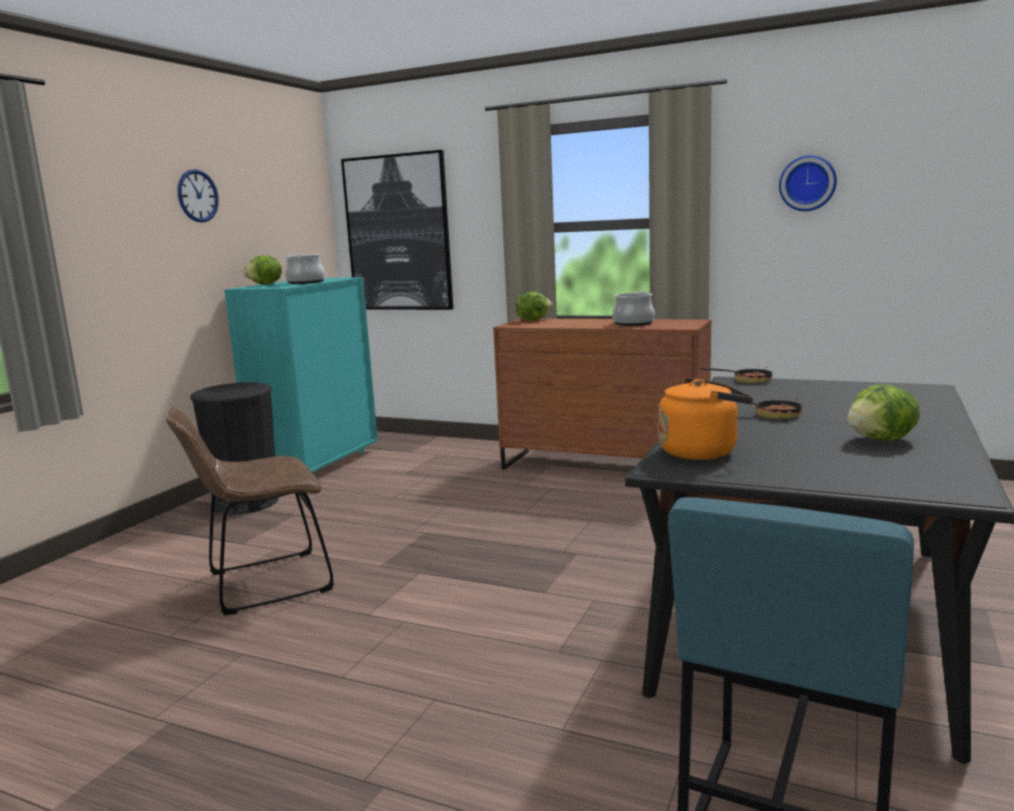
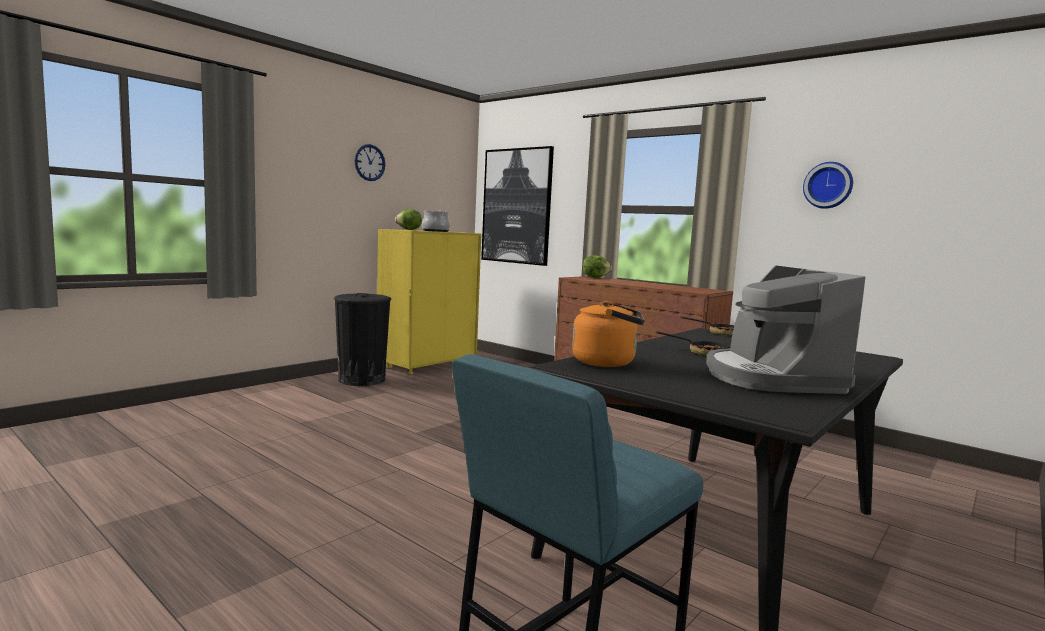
camera: 15 degrees right, 5 degrees down
brown chair [166,407,334,615] -> none
turquoise cabinet [224,277,378,473] -> yellow cabinet [377,229,481,374]
cooking pot [612,291,655,326] -> none
lettuce [847,385,920,440] -> coffee machine [706,266,865,394]

